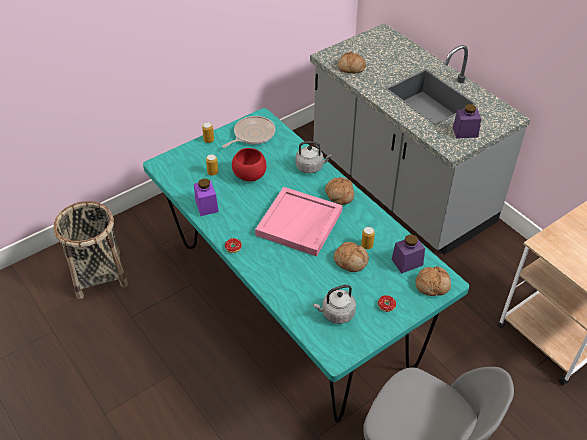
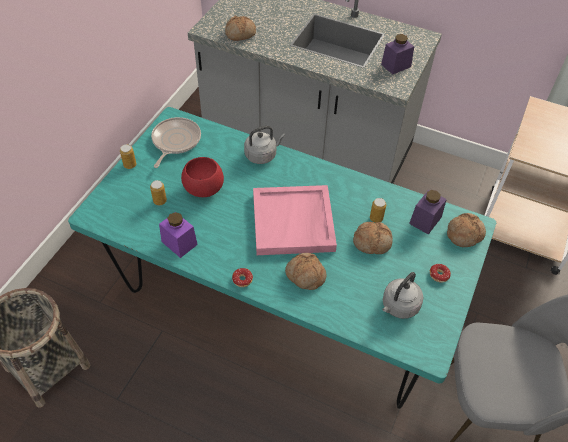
camera: 30 degrees left, 5 degrees up
bread [325,177,354,205] -> bread moved to [285,253,326,290]

